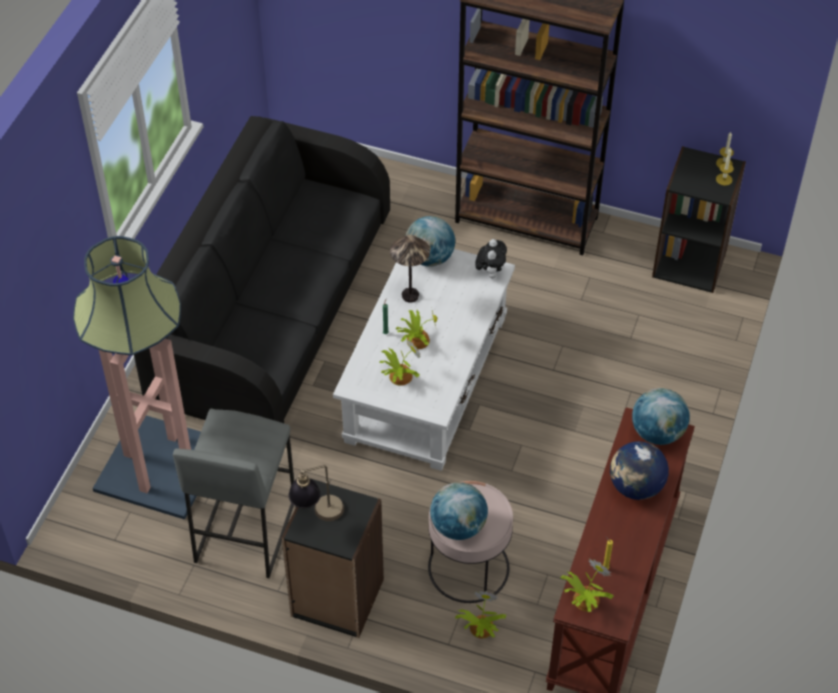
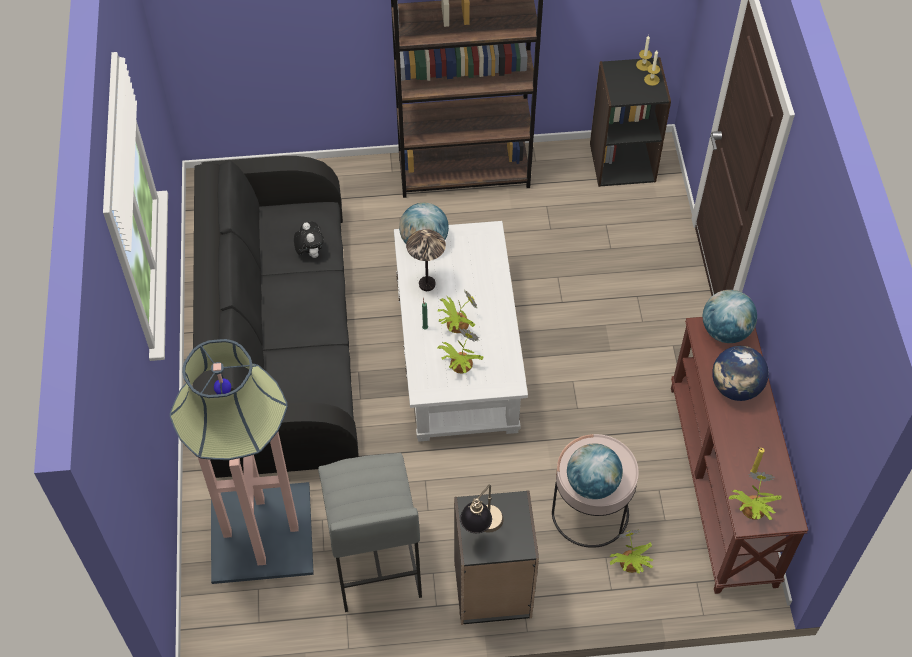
camera: 25 degrees left, 5 degrees up
plush toy [475,239,507,279] -> plush toy moved to [294,221,324,258]

